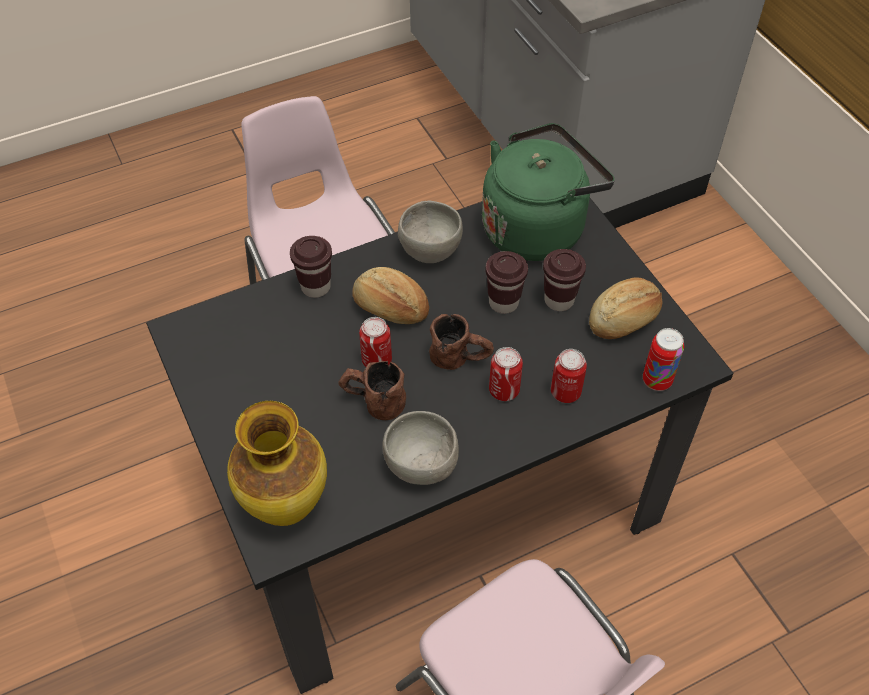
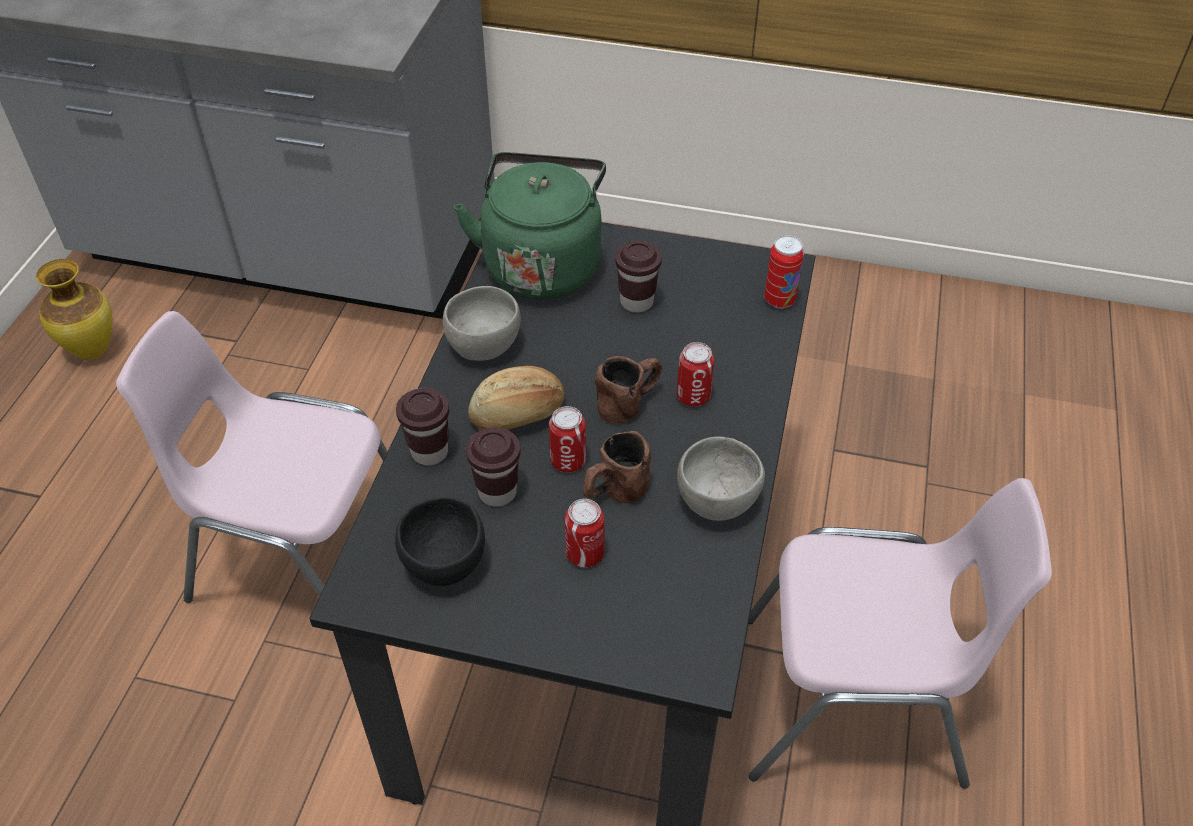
camera: 50 degrees left, 5 degrees down
vase [227,401,327,526] -> vase moved to [36,259,112,360]
brown cup [485,251,528,314] -> brown cup moved to [466,427,521,507]
can [551,349,587,403] -> can moved to [565,499,604,567]
bread [589,278,662,339] -> none
none -> black bowl [395,497,485,586]

